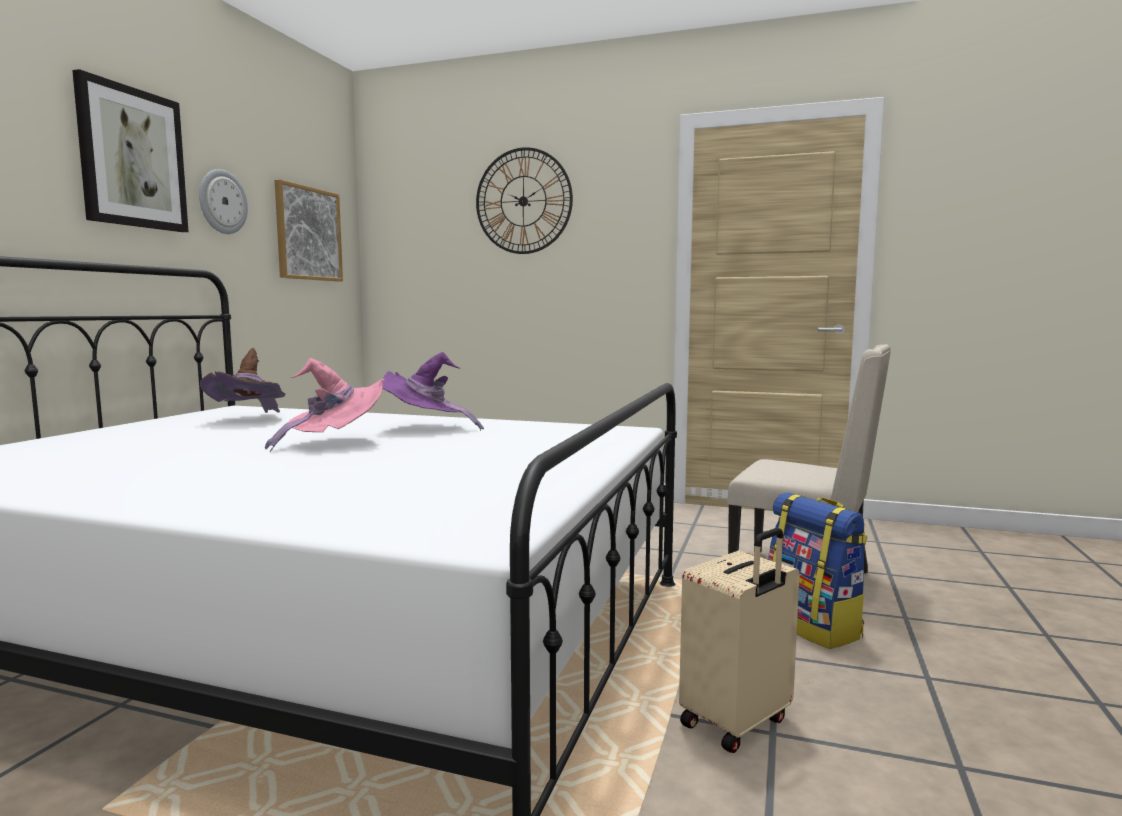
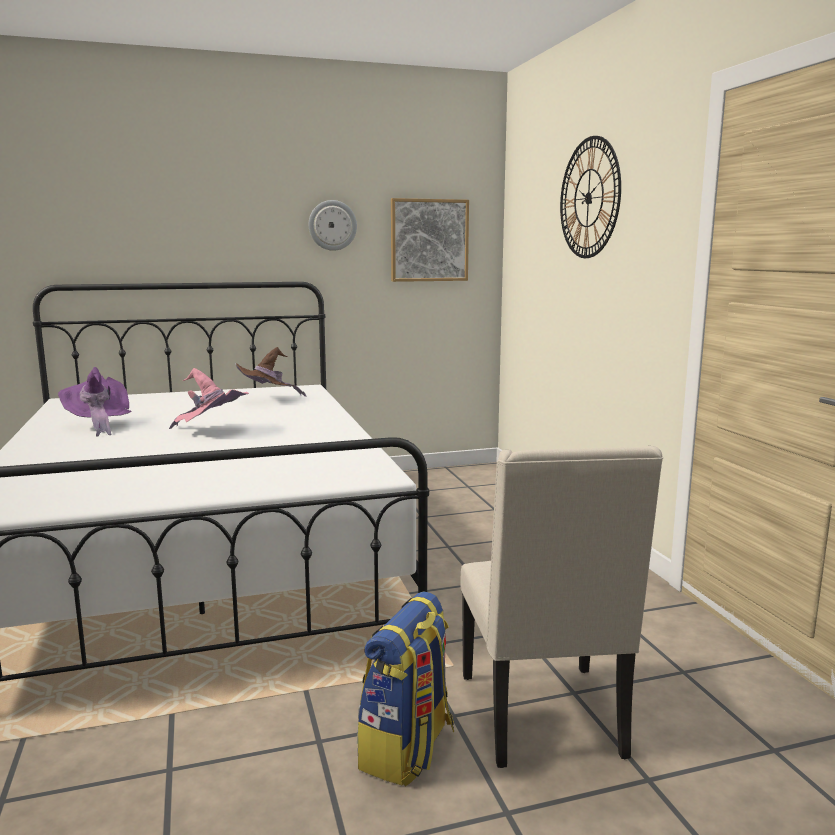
camera: 55 degrees right, 5 degrees up
picture [72,69,189,232] -> none
purple hat [382,352,484,431] -> purple hat moved to [58,367,131,436]
beige suitcase [679,528,800,753] -> none

